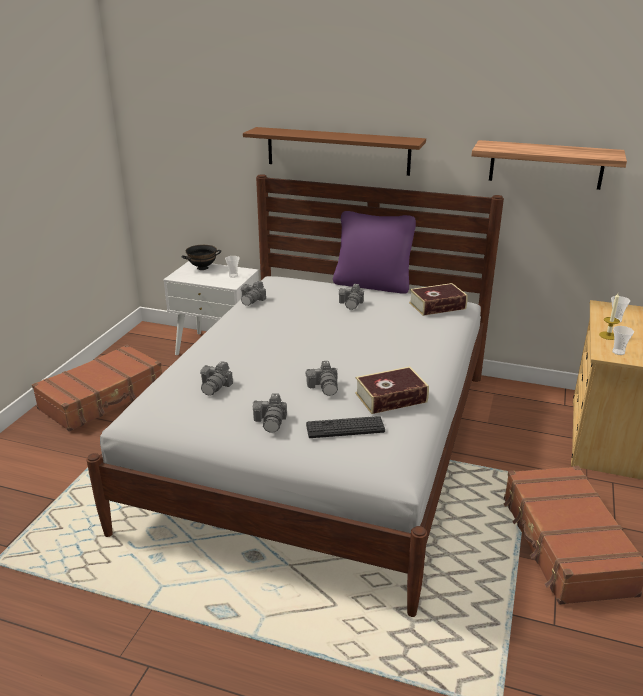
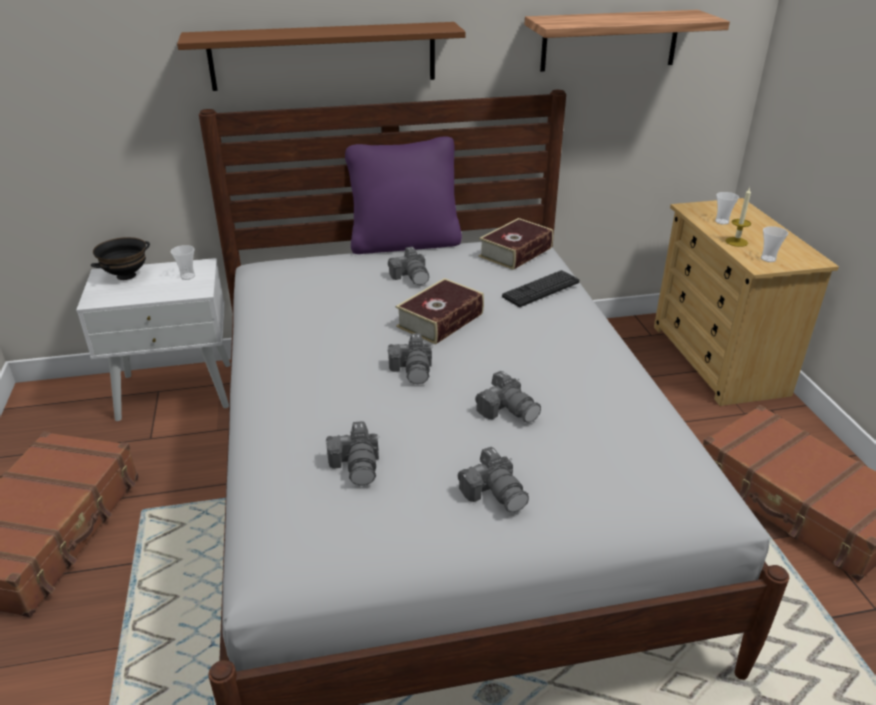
camera: 30 degrees left, 5 degrees up
camera [241,281,266,306] -> camera moved to [387,333,433,384]
keyboard [306,416,385,438] -> keyboard moved to [502,270,579,307]
book [355,366,429,414] -> book moved to [396,278,484,345]

